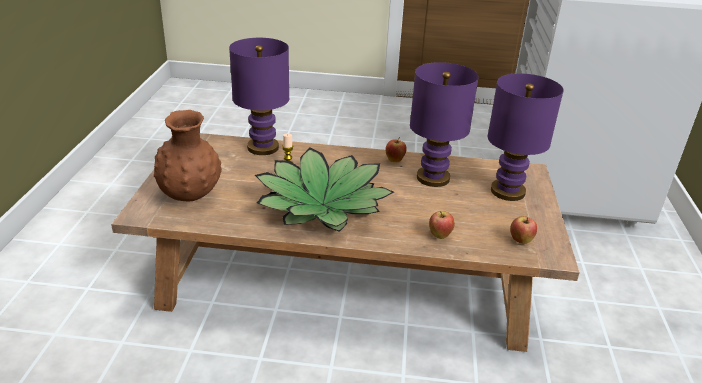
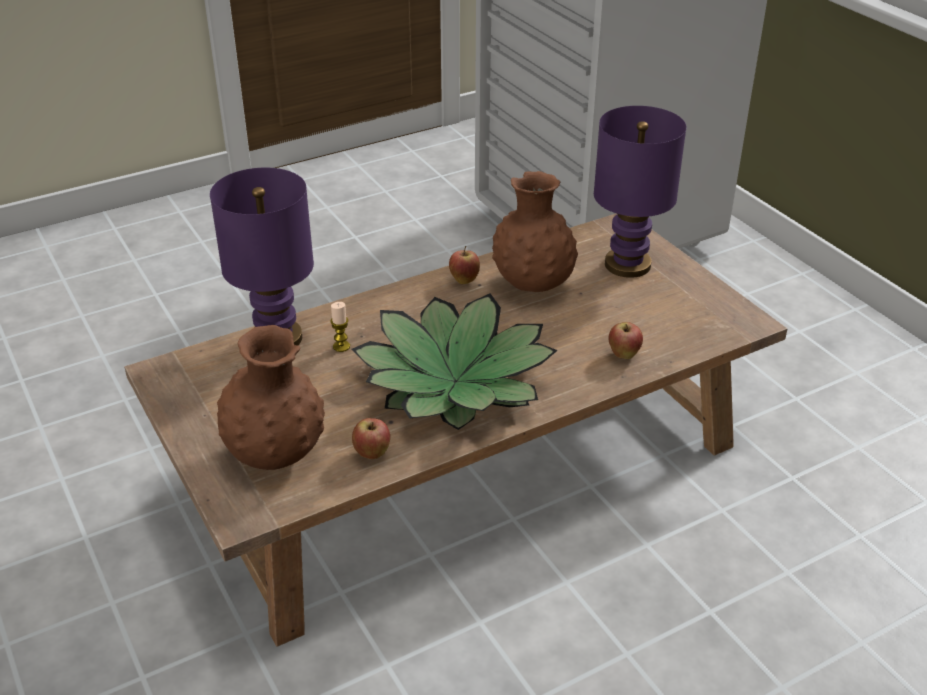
camera: 35 degrees left, 5 degrees up
purple table lamp [410,62,479,187] -> brown vase [492,171,578,292]
apple [510,216,537,244] -> apple moved to [352,418,390,459]

